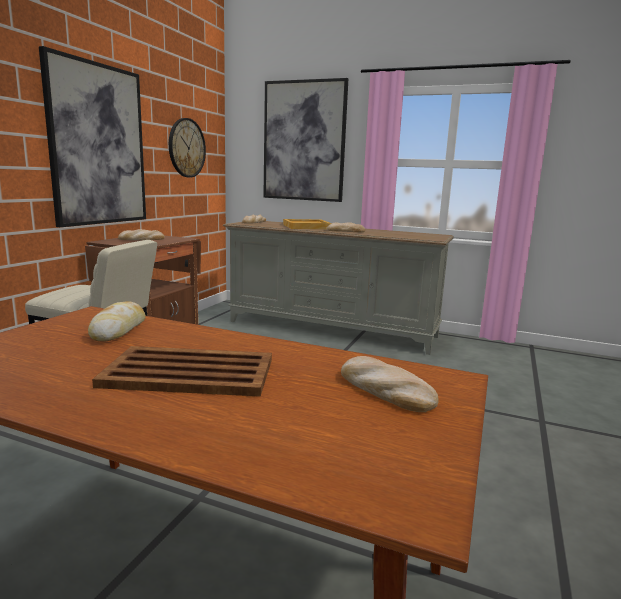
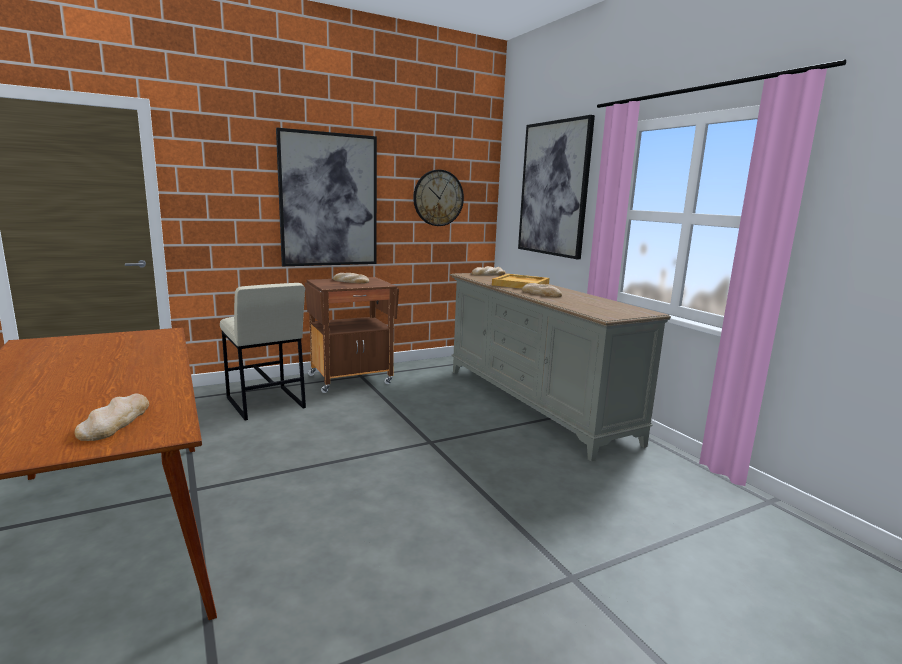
camera: 40 degrees right, 0 degrees up
bread [88,301,146,342] -> none
brown tray [92,346,272,397] -> none

